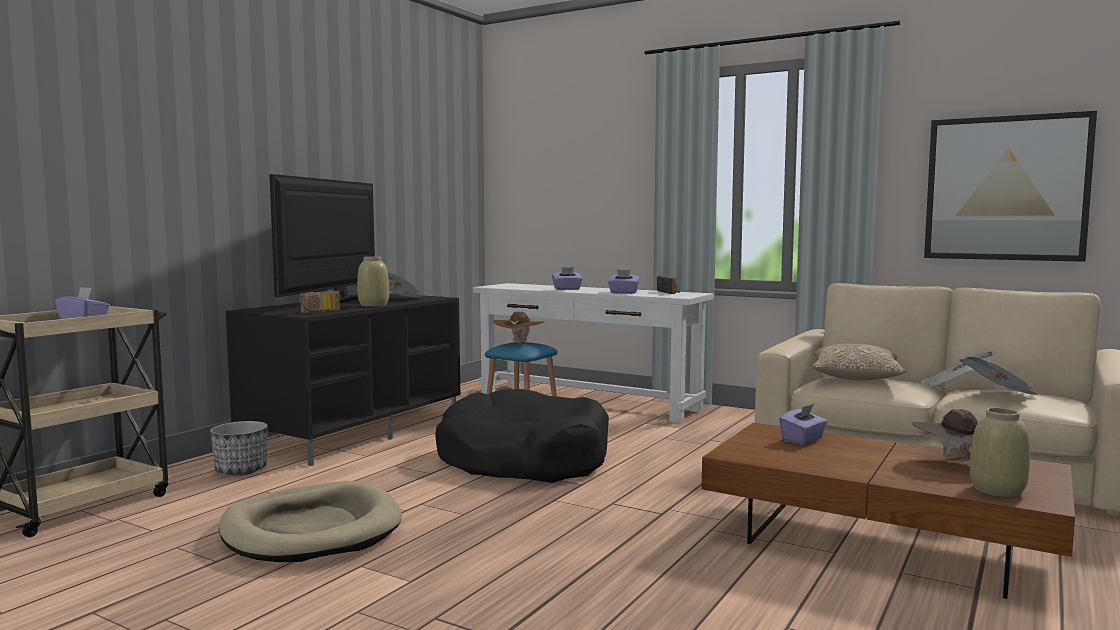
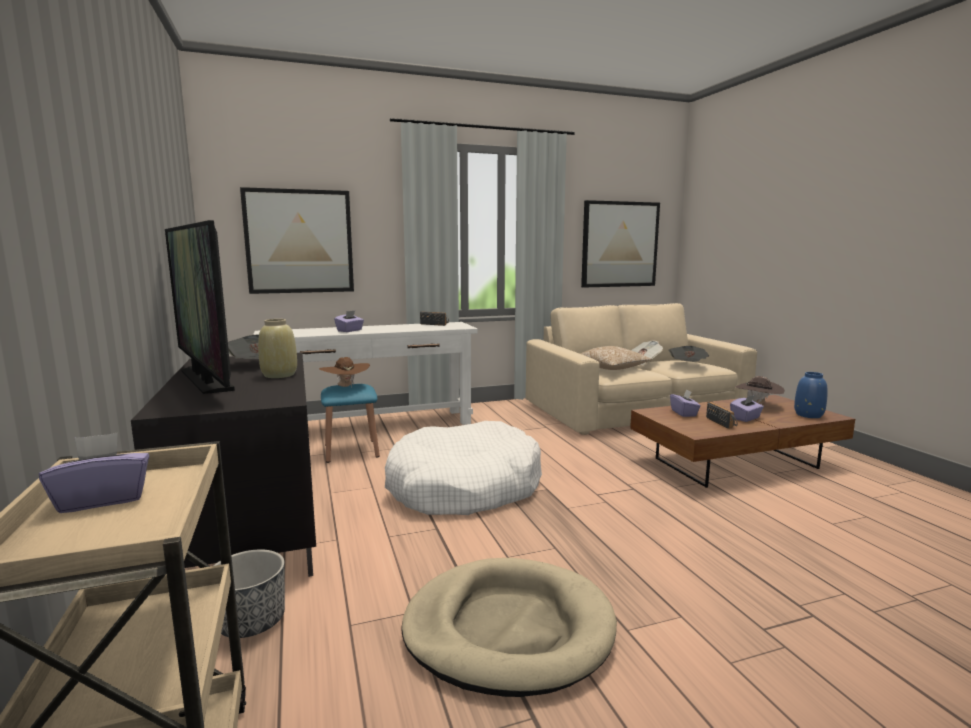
camera: 50 degrees left, 5 degrees up
radio [299,291,340,313] -> radio moved to [706,402,738,428]
black dog bed [435,389,609,483] -> white dog bed [385,421,542,515]
purple tissue box [608,270,640,294] -> purple tissue box moved to [730,395,764,422]
beige vase [970,408,1030,497] -> blue vase [794,372,828,418]
none -> picture [240,187,354,294]

